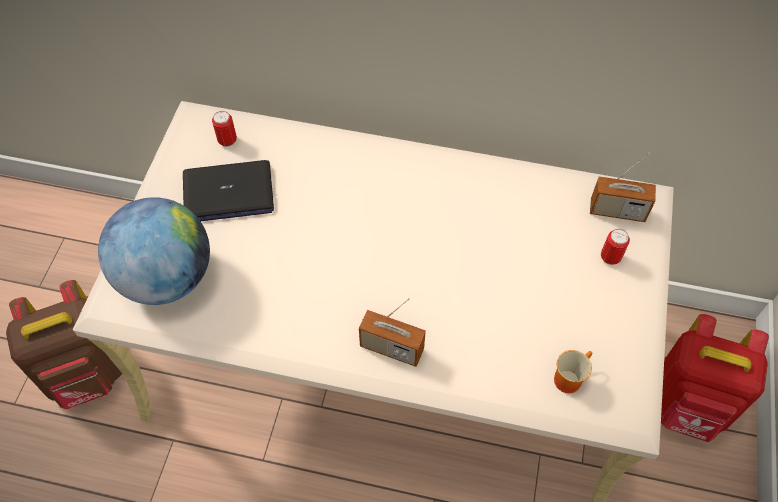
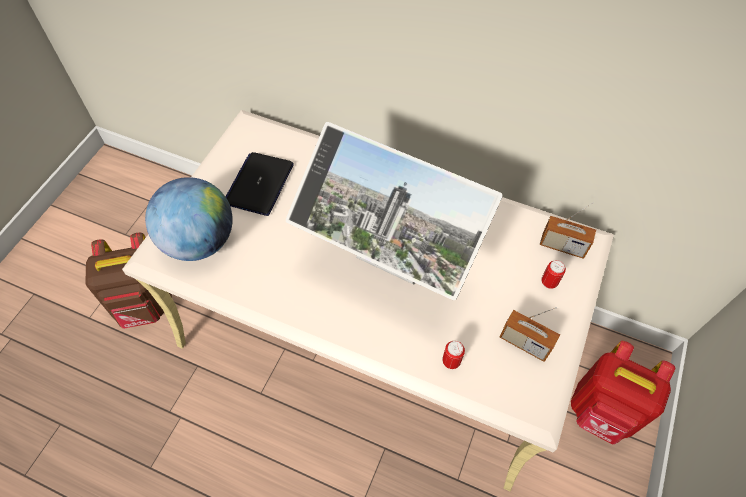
camera: 10 degrees right, 0 degrees up
laptop [183,160,274,221] -> laptop turned 105 degrees clockwise [226,152,294,216]
can [212,111,237,147] -> can moved to [442,341,465,369]
radio [359,298,426,367] -> radio moved to [500,307,560,362]
mug [554,350,592,393] -> none
none -> monitor [286,122,503,300]

